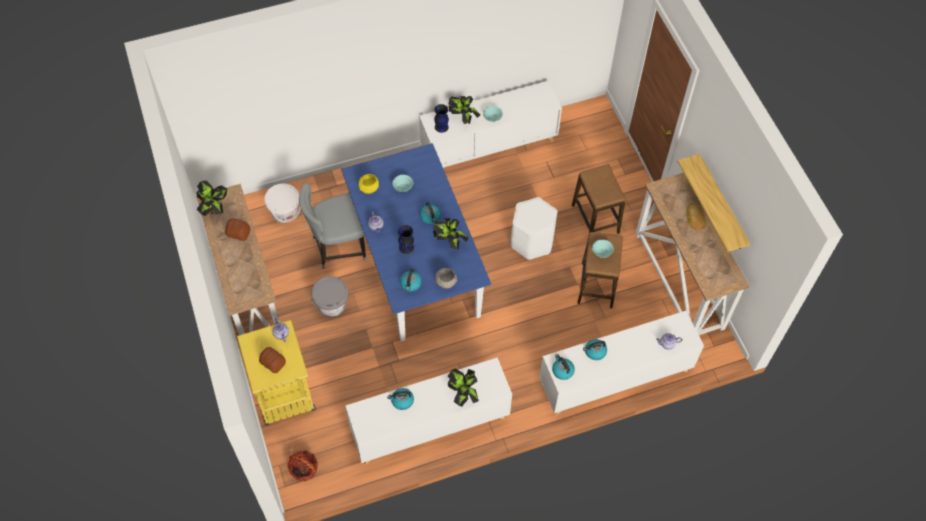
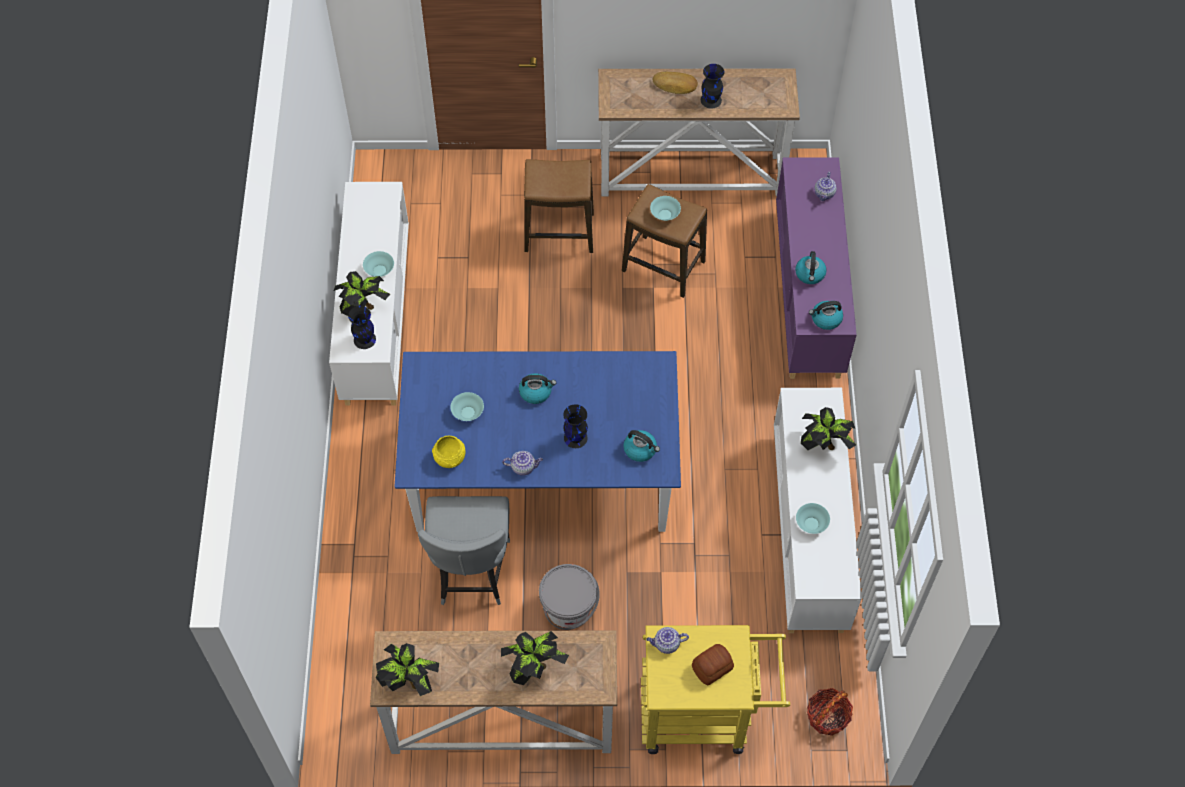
camera: 70 degrees left, 0 degrees up
bread [225,218,250,241] -> none
white bucket [264,184,301,223] -> none
kettle [387,388,414,410] -> turquoise bowl [796,503,830,534]
potted plant [433,218,469,249] -> potted plant moved to [501,631,569,685]
grey bowl [435,268,457,289] -> none
white stool [511,197,557,260] -> none
white cabinet [539,311,704,415] -> purple cabinet [776,157,857,379]
shelf [677,154,750,252] -> none
none -> black vase [701,64,725,108]

